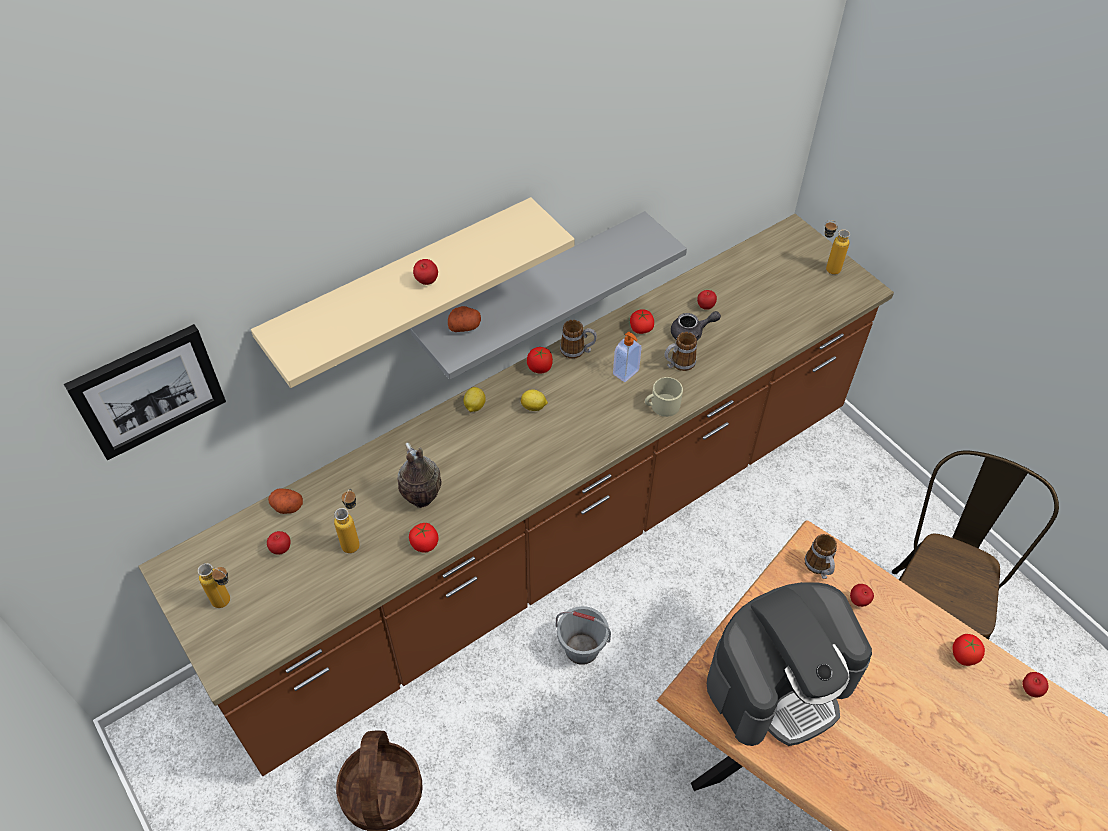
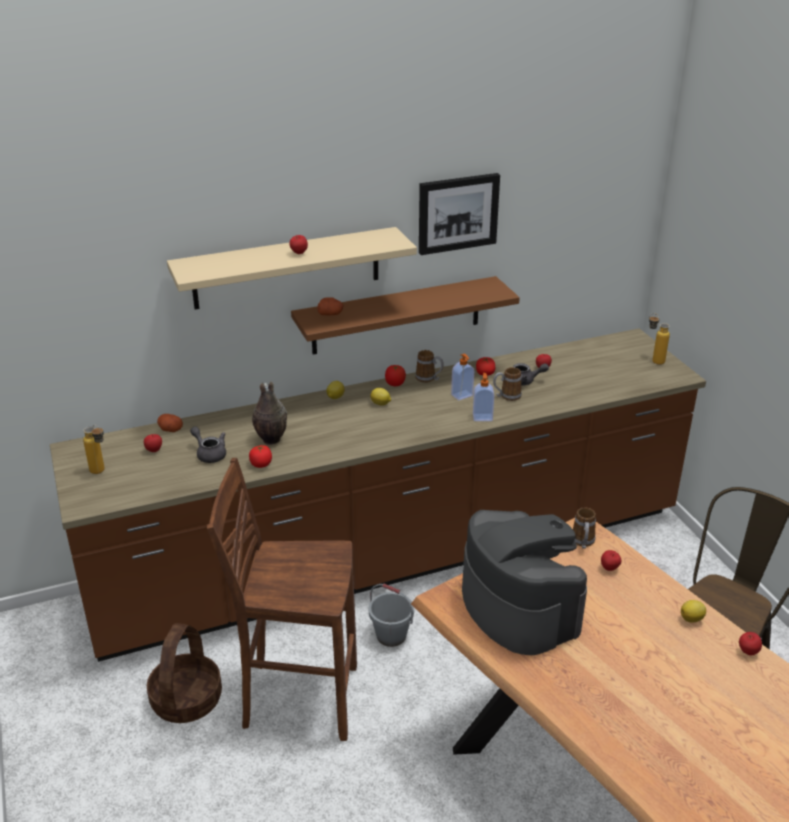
camera: 15 degrees right, 20 degrees down
picture [64,324,226,460] -> picture moved to [419,173,500,255]
bottle [334,489,360,553] -> grey teapot [190,426,226,463]
grey shelf [410,211,687,380] -> brown shelf [291,276,520,355]
beige mug [645,377,683,417] -> soap dispenser [473,373,494,421]
coffee machine [707,582,872,746] -> coffee machine turned 105 degrees counterclockwise [462,510,587,655]
tomato [952,634,985,666] -> lemon [681,600,706,623]
none -> brown stool [207,458,357,741]

